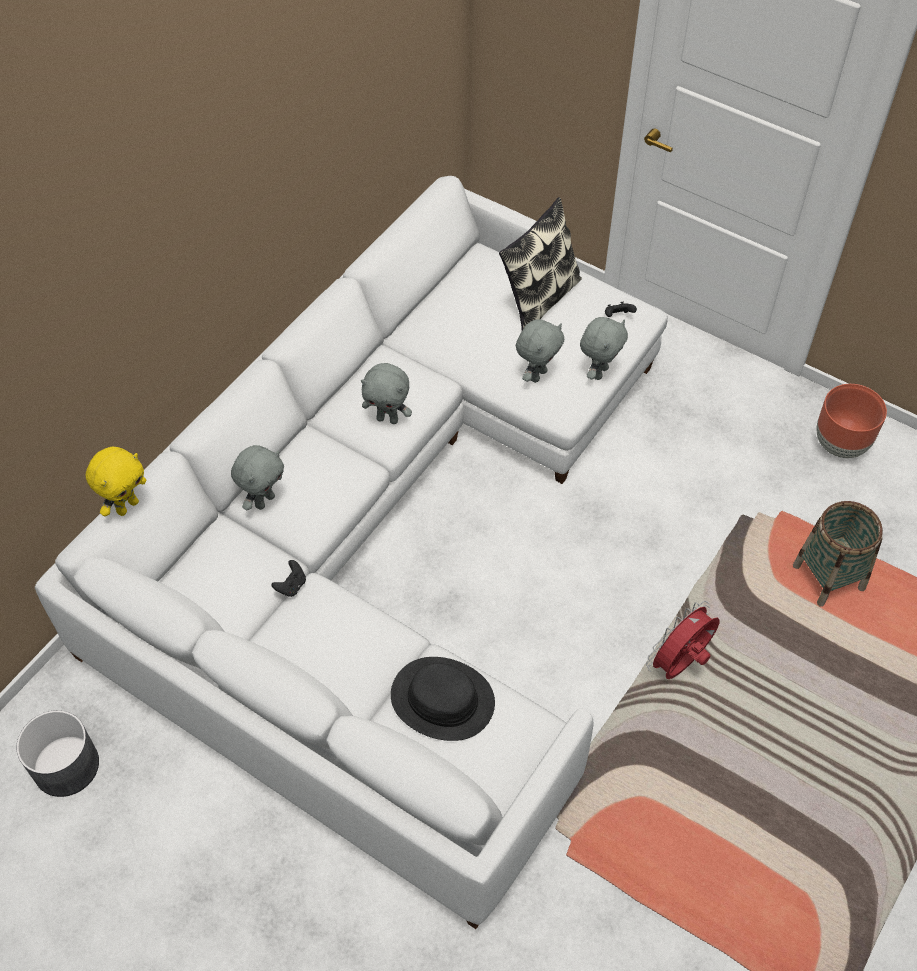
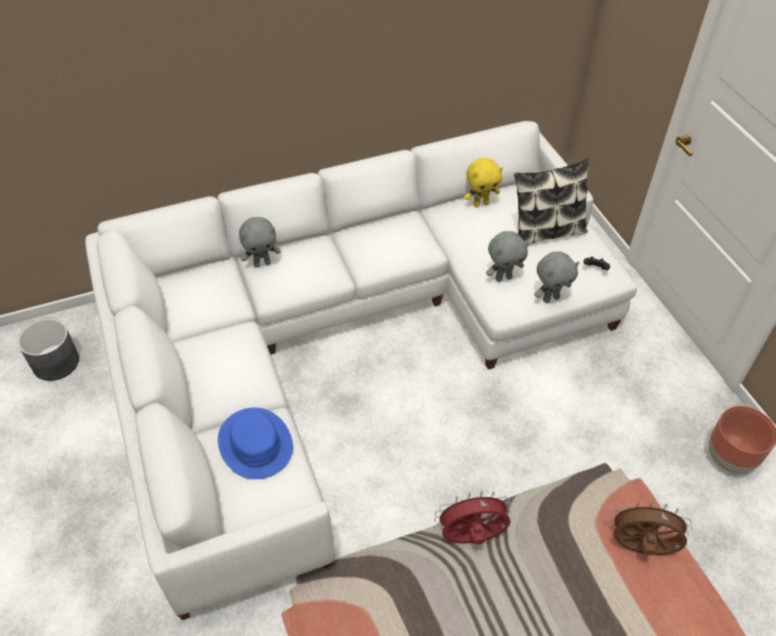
camera: 35 degrees right, 5 degrees down
yellow plush toy [86,447,147,517] -> yellow plush toy moved to [464,158,503,207]
black game controller [272,560,306,597] -> none
grey plush toy [361,363,412,424] -> none
black hat [391,657,495,741] -> blue hat [218,408,293,479]
basket [793,501,883,606] -> brown fan [609,501,692,555]

